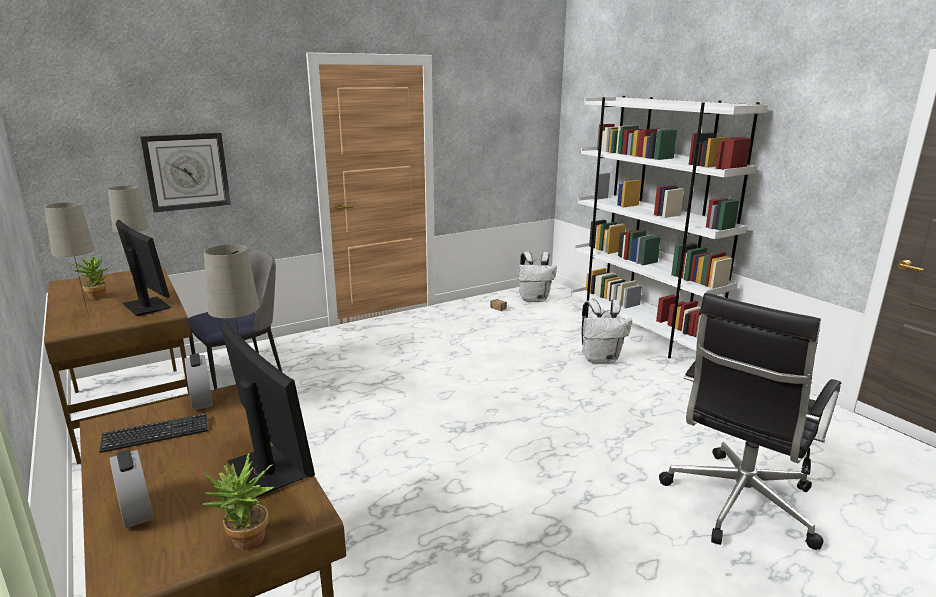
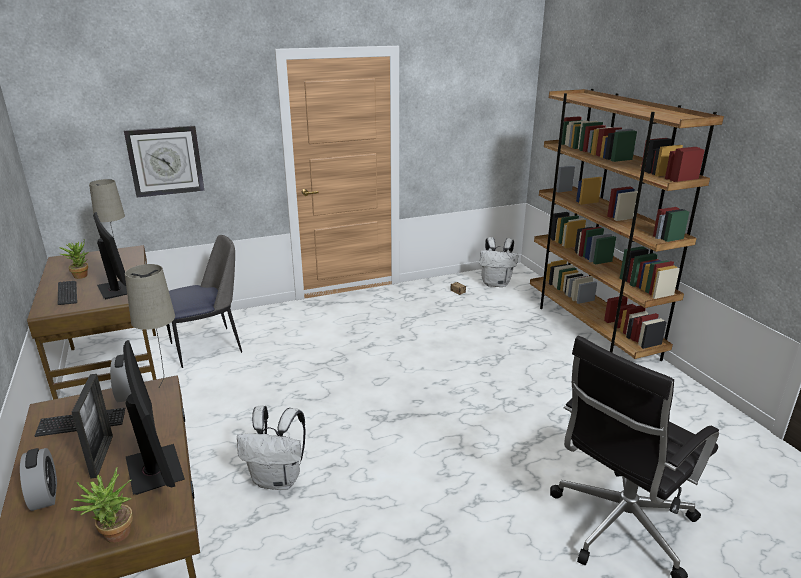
camera: 10 degrees right, 5 degrees up
beige table lamp [44,202,95,316] -> keyboard [58,281,77,305]
white bookcase [571,96,768,358] -> brown bookcase [530,89,724,361]
white backpack [581,300,632,364] -> white backpack moved to [237,406,306,490]
none -> picture frame [72,374,113,479]

